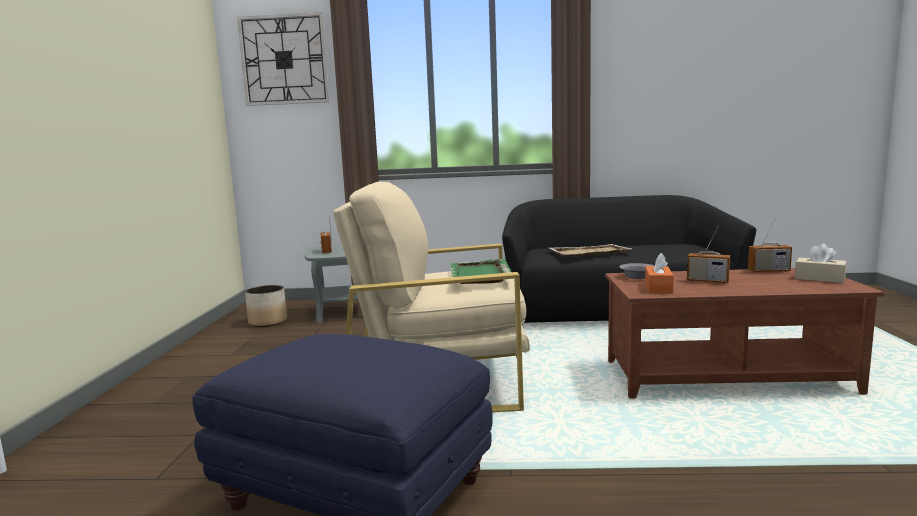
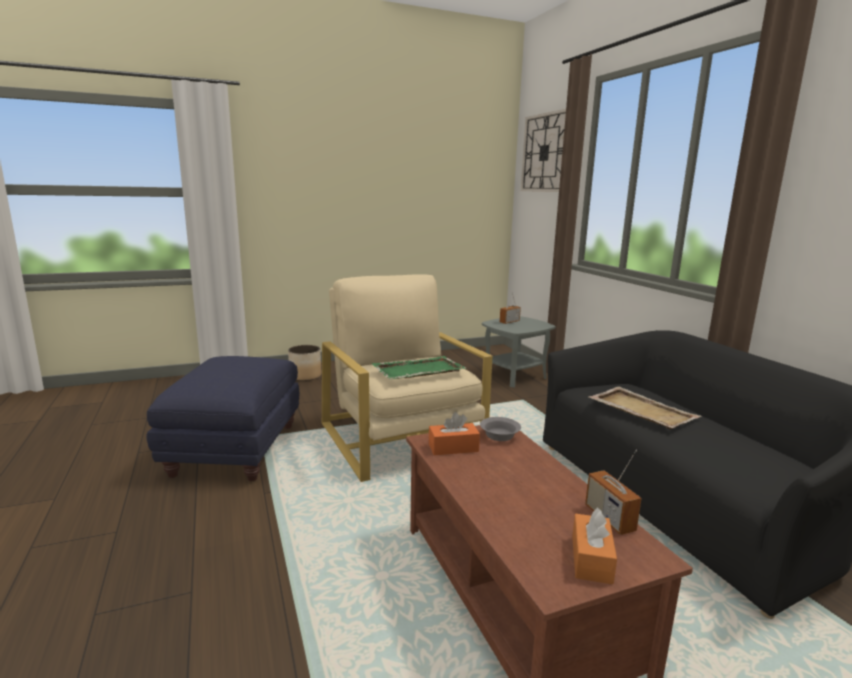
camera: 65 degrees right, 5 degrees up
planter [245,285,287,327] -> planter moved to [288,345,321,381]
radio [687,225,730,283] -> none
beige tissue box [795,244,847,283] -> orange tissue box [572,508,617,584]

